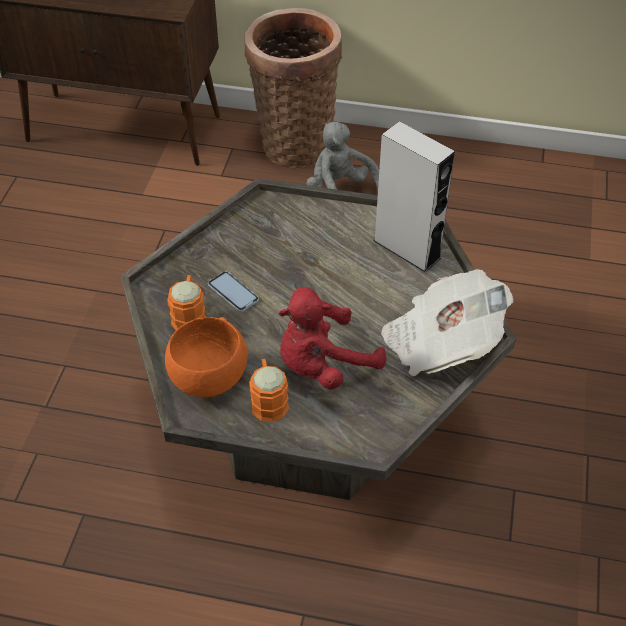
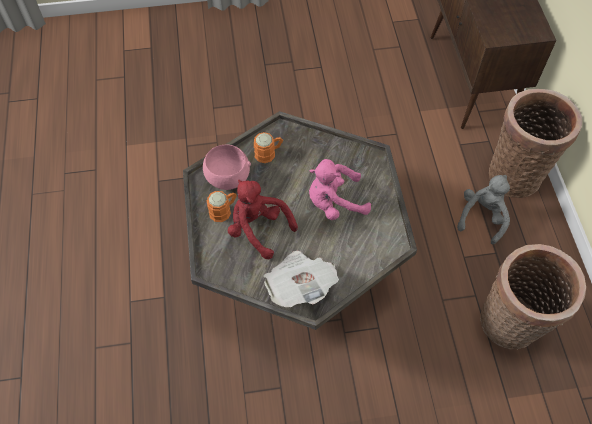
camera: 70 degrees right, 10 degrees up
orange bowl [165,317,248,397] -> pink bowl [203,145,251,190]
phone [208,271,259,312] -> none
grey speaker [374,121,455,273] -> none
none -> pink plush toy [309,159,371,220]
none -> basket [480,244,586,349]

